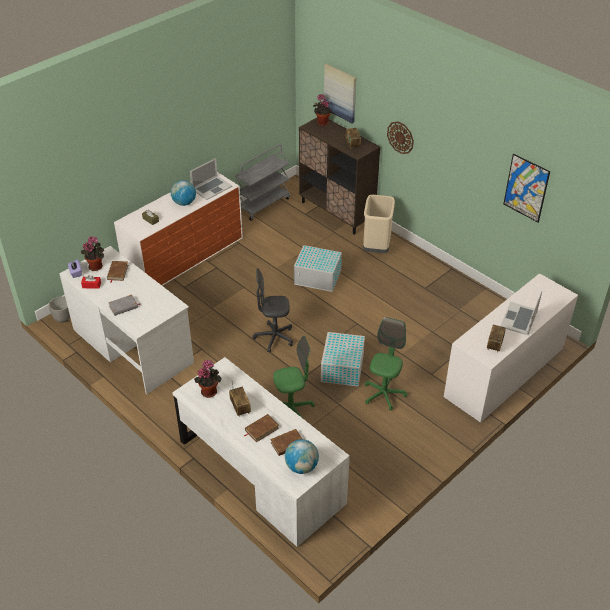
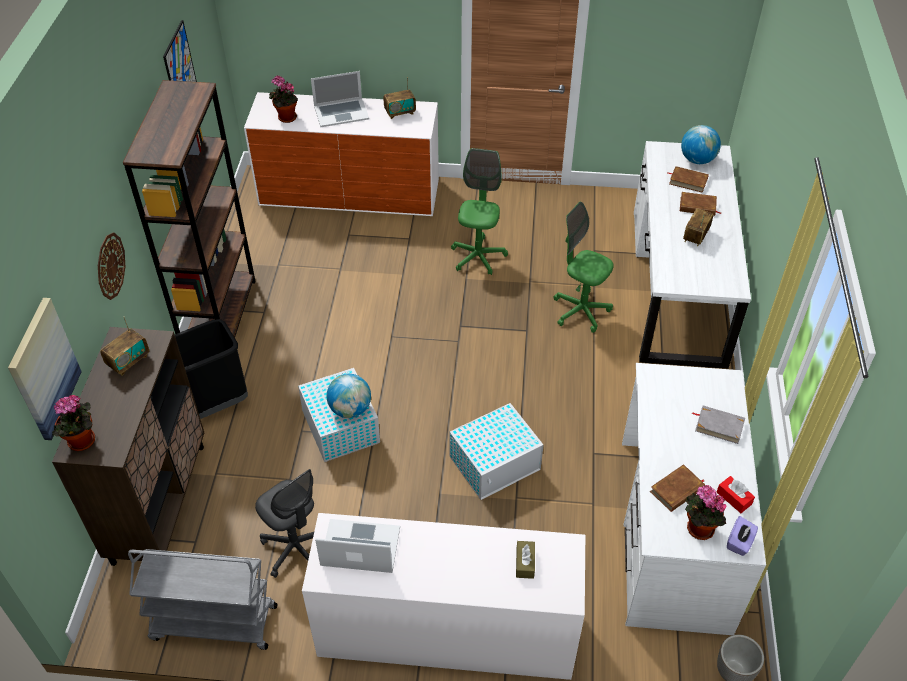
camera: 130 degrees left, 5 degrees up
globe [171,180,196,206] -> globe moved to [327,374,371,418]
potted plant [194,359,222,398] -> potted plant moved to [269,76,298,123]
grey office chair [253,268,293,352] -> grey office chair moved to [255,469,314,578]
white storage box [321,332,365,387] -> white storage box moved to [449,403,544,500]
beige trash can [363,195,395,253] -> black trash can [175,319,248,419]
green office chair [365,317,407,411] -> green office chair turned 120 degrees clockwise [451,148,508,275]
none -> brown bookcase [123,80,256,337]

